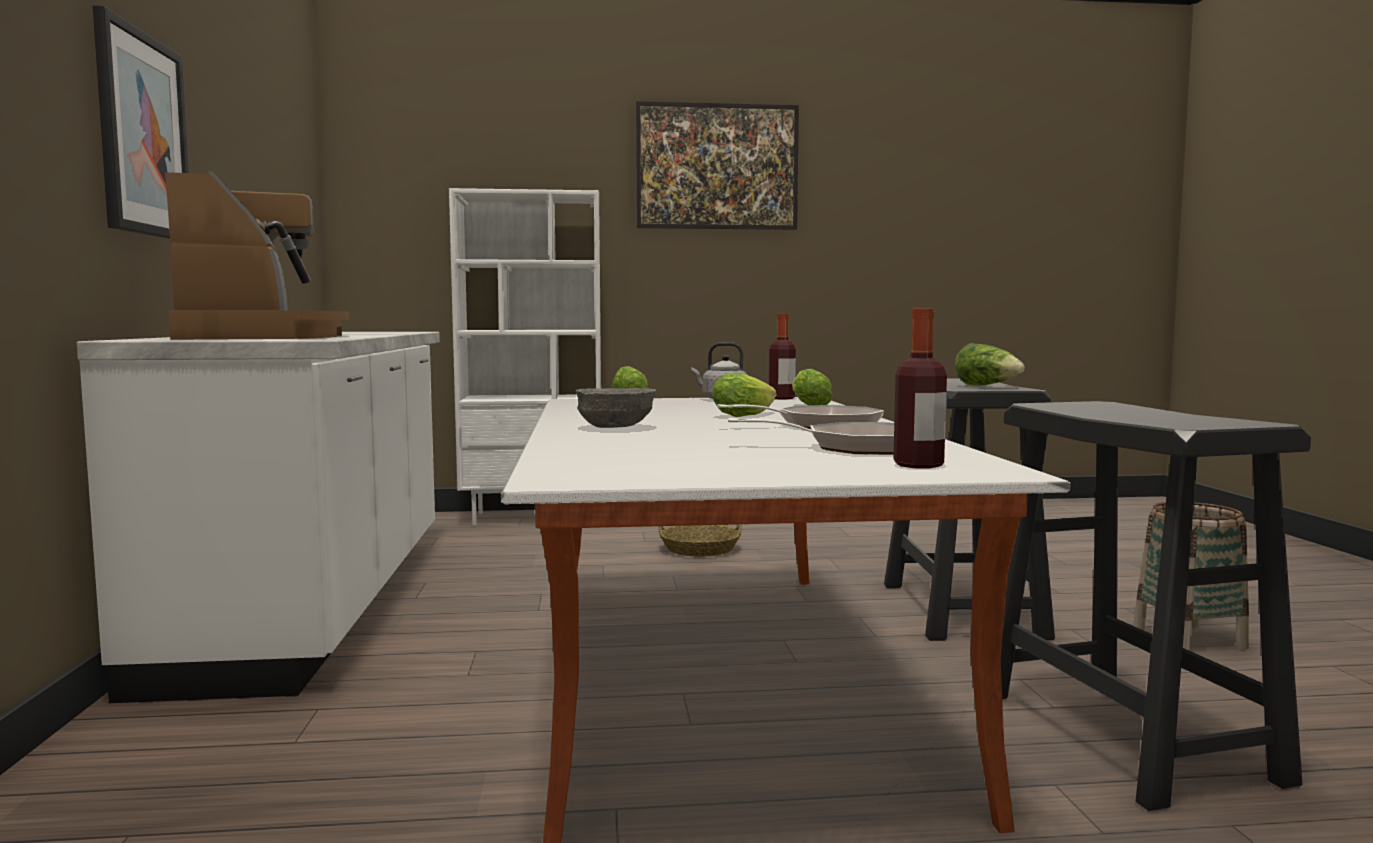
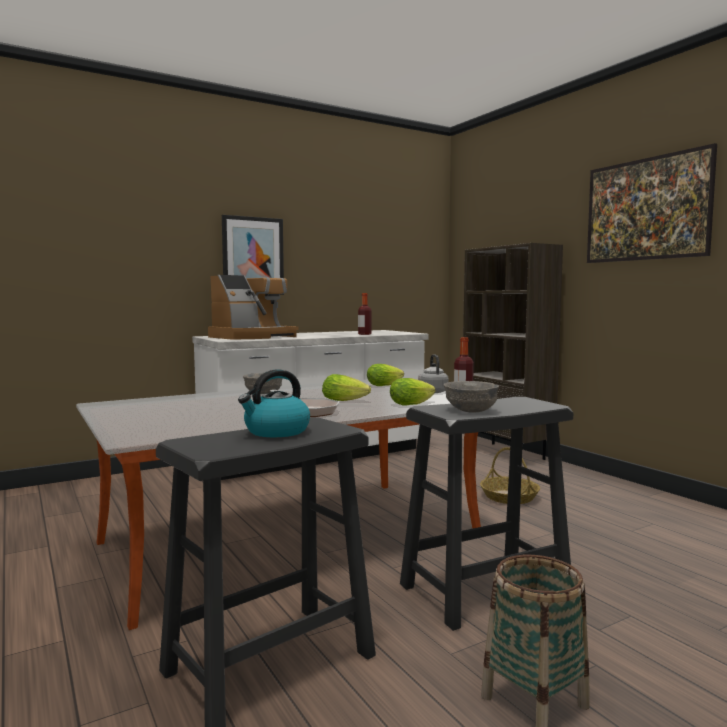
camera: 65 degrees right, 0 degrees up
white bookcase [449,188,601,525] -> brown bookcase [463,243,563,460]
frying pan [728,418,894,455] -> none
bottle [893,308,947,469] -> bottle moved to [358,293,371,335]
lettuce [955,343,1025,386] -> grey bowl [444,381,499,413]
none -> kettle [238,370,310,437]

